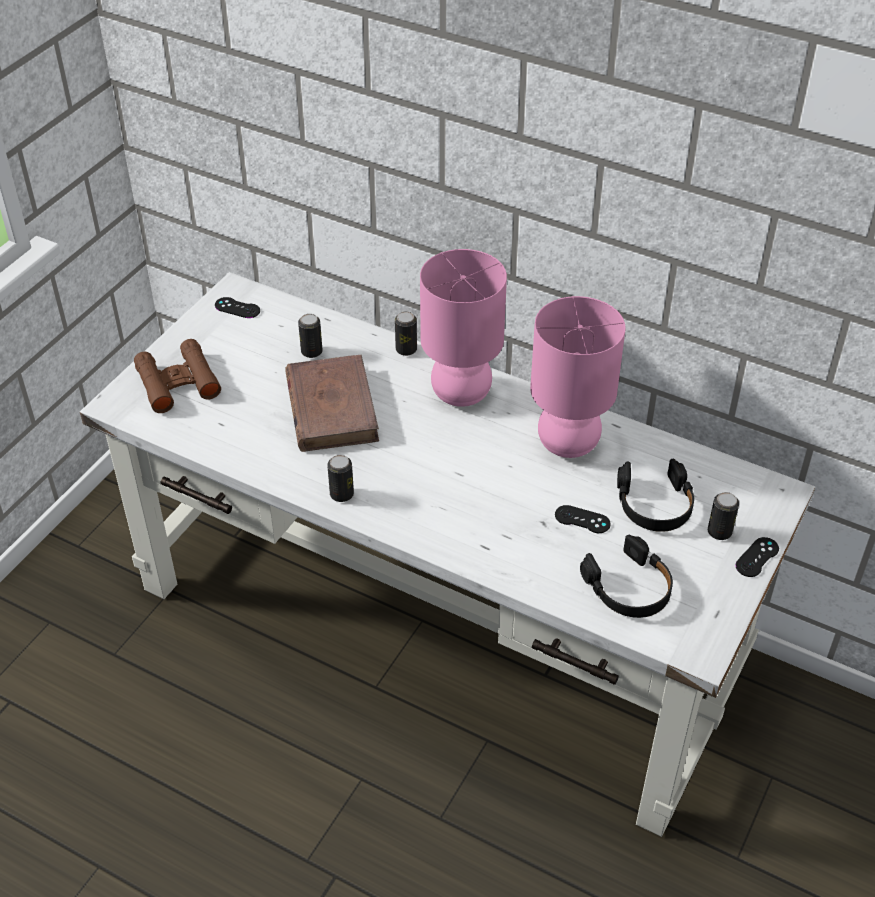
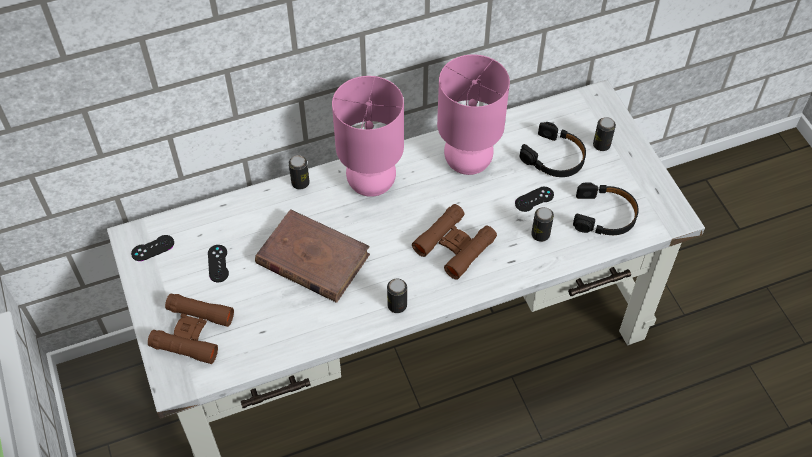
camera: 50 degrees left, 10 degrees up
can [298,314,323,358] -> can moved to [531,207,554,242]
black game controller [736,537,779,577] -> black game controller moved to [208,245,229,282]
none -> brown binoculars [412,204,497,280]

